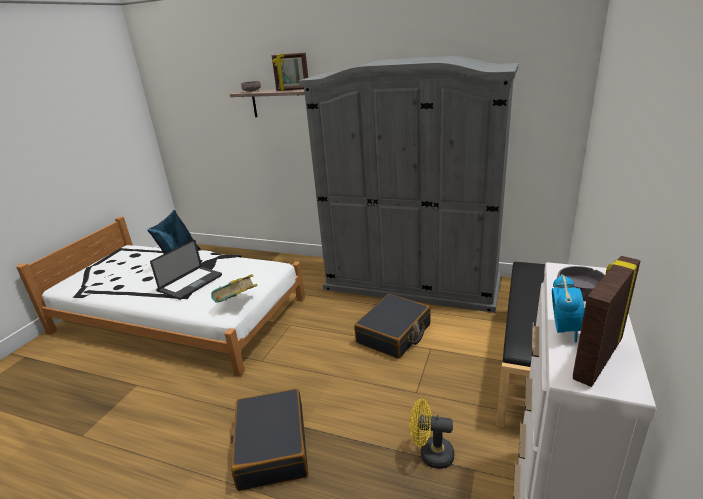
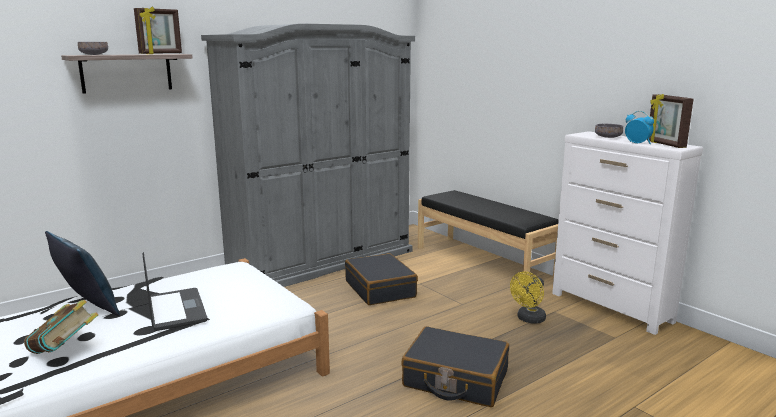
camera: 60 degrees left, 10 degrees down
book [211,274,258,303] -> book moved to [24,300,99,354]

